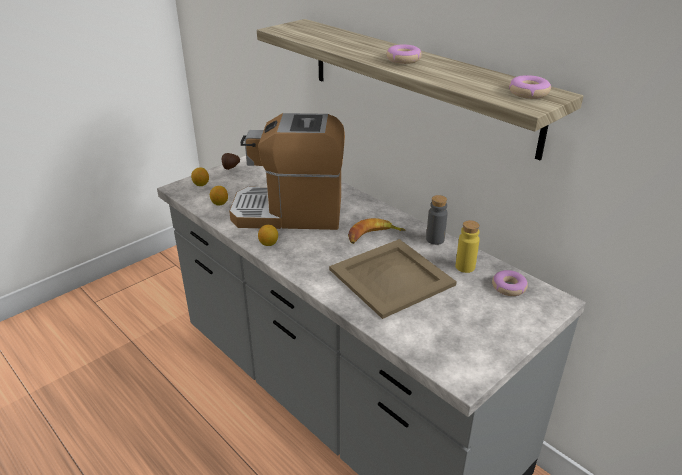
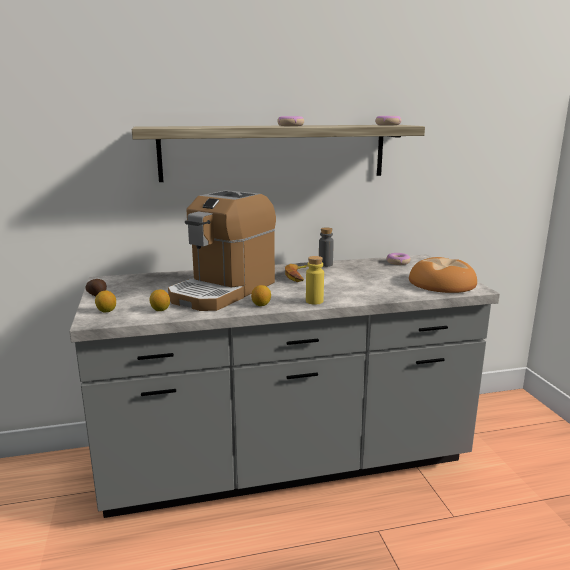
camera: 60 degrees left, 15 degrees down
beige tray [329,239,457,319] -> none
yellow bottle [456,220,480,273] -> yellow bottle moved to [306,256,324,305]
none -> bread [409,257,477,293]

